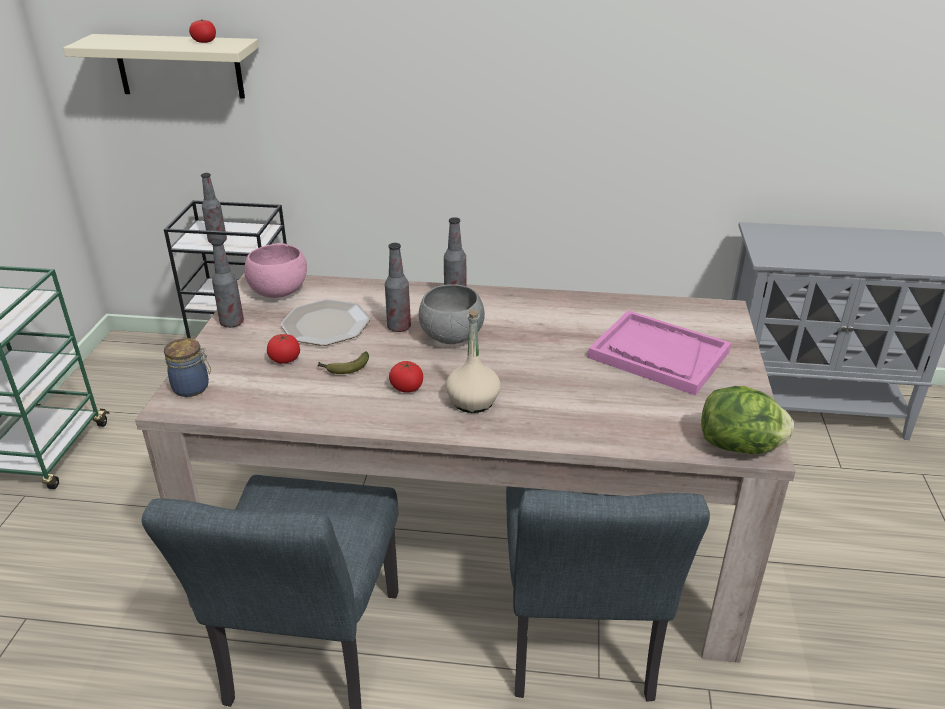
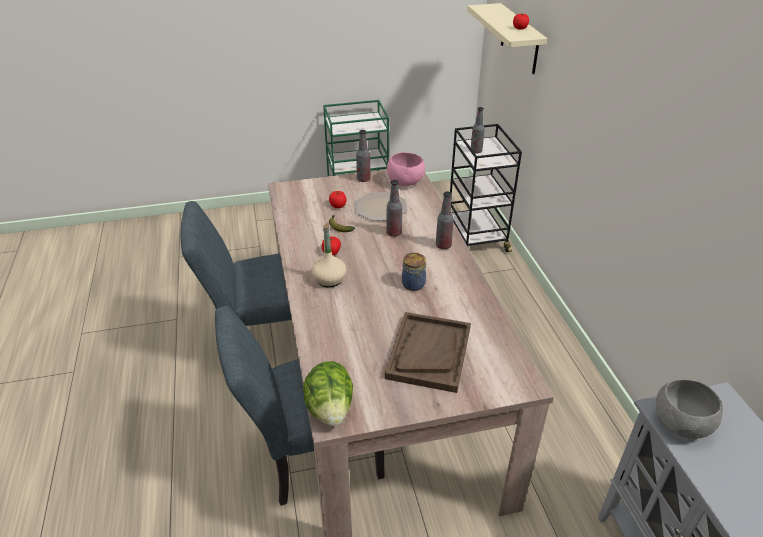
camera: 70 degrees right, 5 degrees up
jar [164,338,211,397] -> jar moved to [402,253,426,291]
grey bowl [418,284,485,344] -> grey bowl moved to [656,379,723,439]
pink tray [588,311,731,395] -> brown tray [385,312,471,393]

